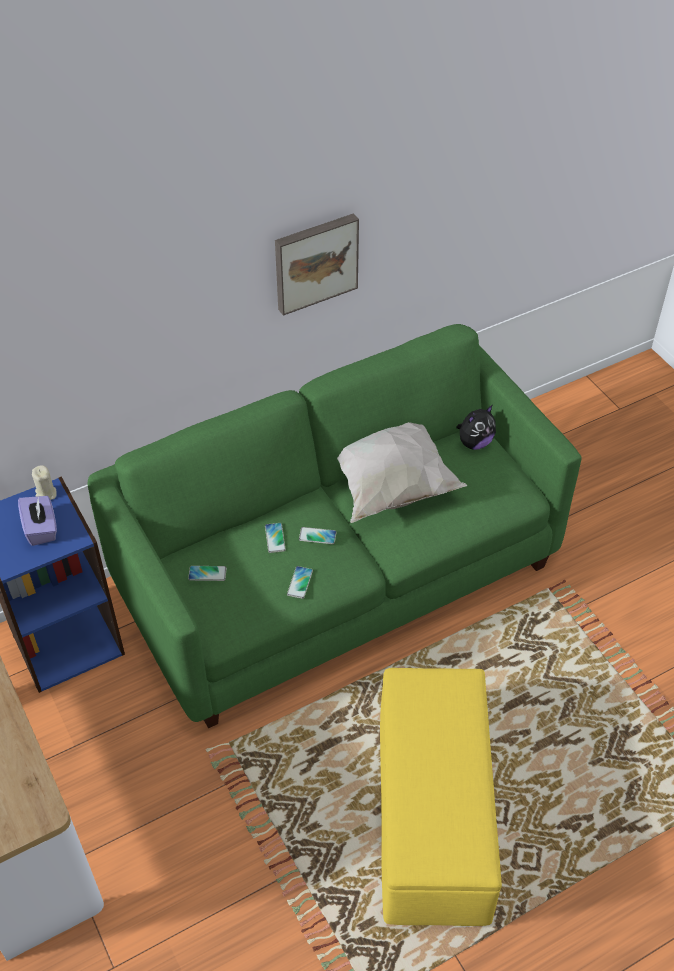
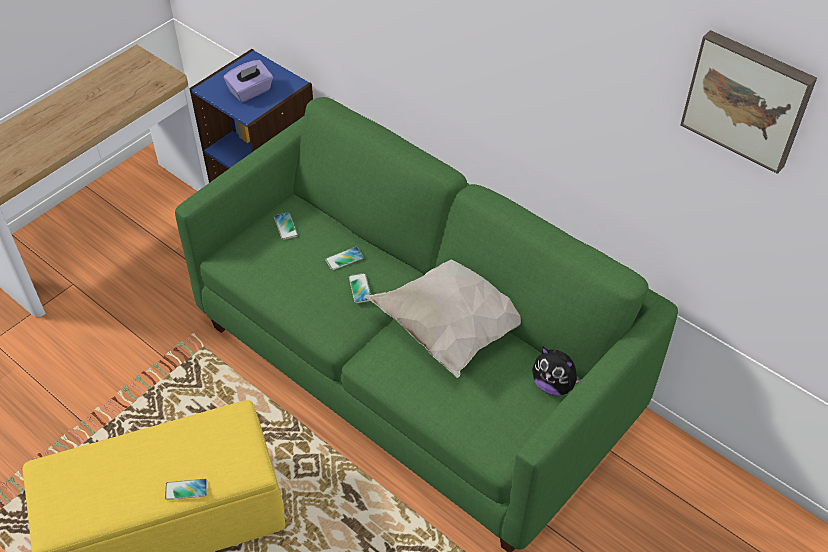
camera: 70 degrees right, 0 degrees up
beige candle [32,465,57,500] -> none
picture [275,213,359,316] -> picture moved to [680,30,817,174]
phone [287,566,313,599] -> phone moved to [165,479,207,500]

